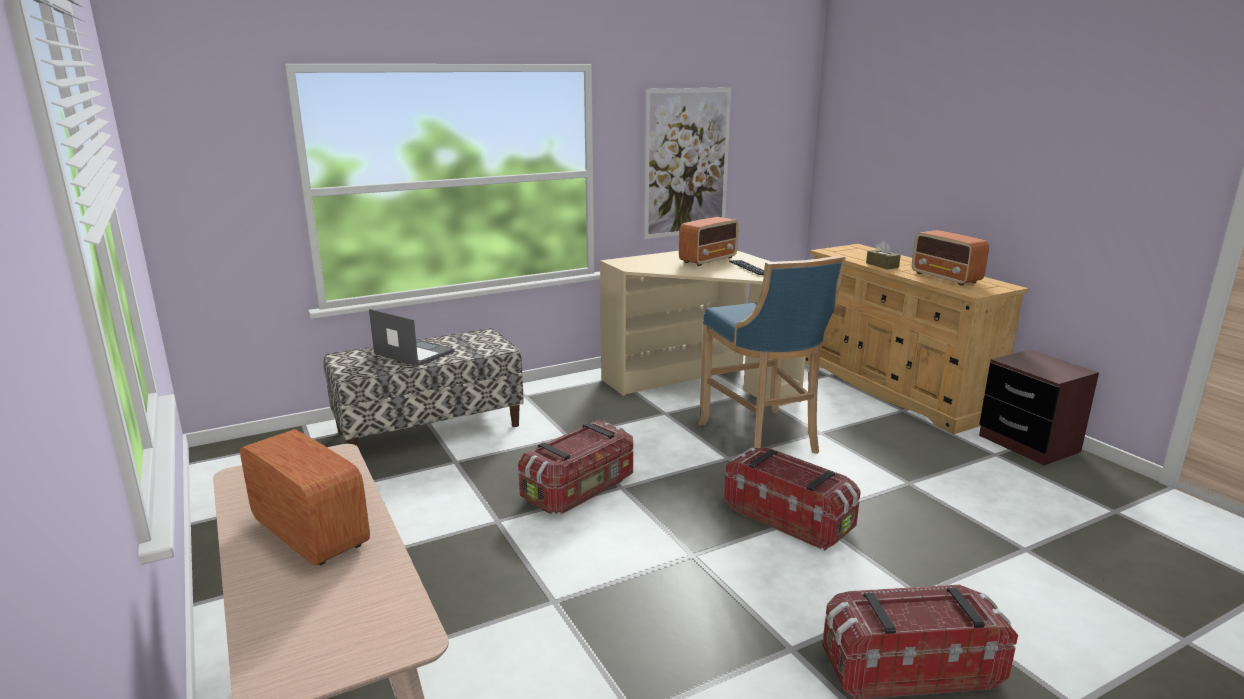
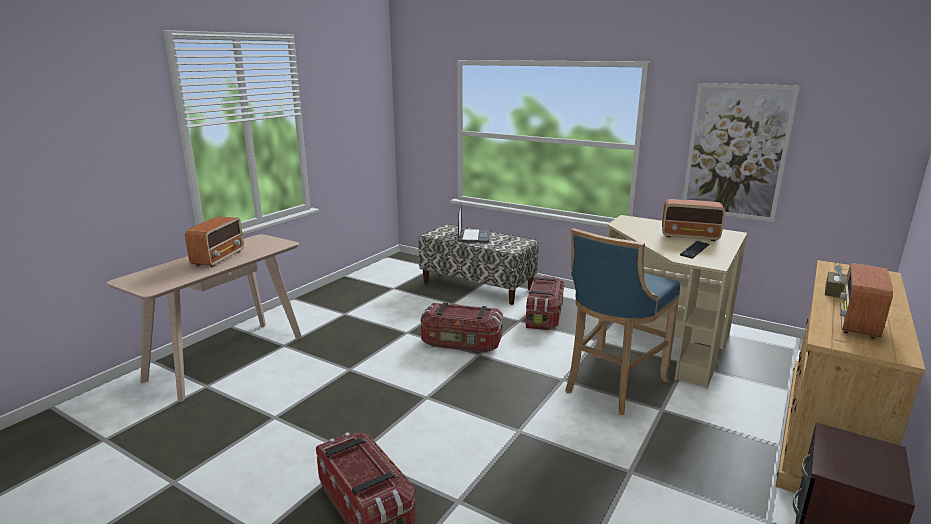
camera: 60 degrees right, 0 degrees up
storage box [724,448,861,551] -> storage box moved to [526,275,565,330]

